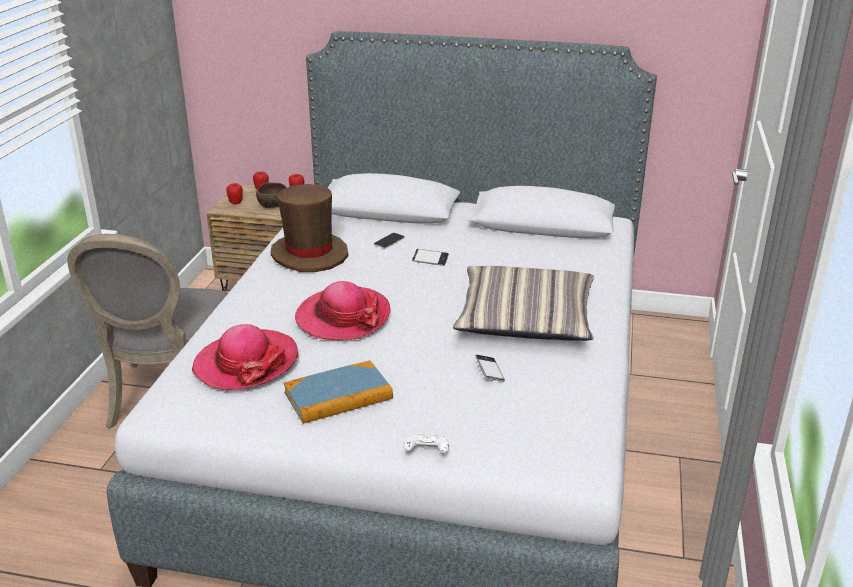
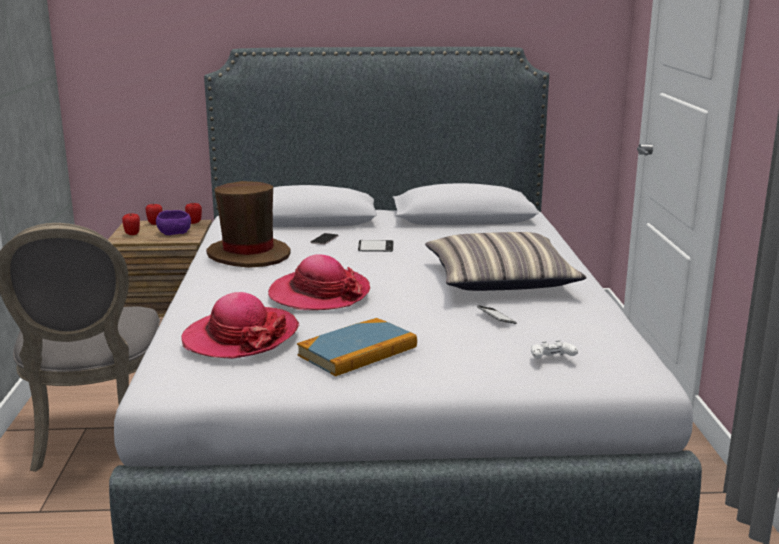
camera: 15 degrees left, 10 degrees down
brown bowl [256,182,287,208] -> purple bowl [156,210,191,235]
white game controller [404,433,449,453] -> white game controller moved to [531,340,578,359]

